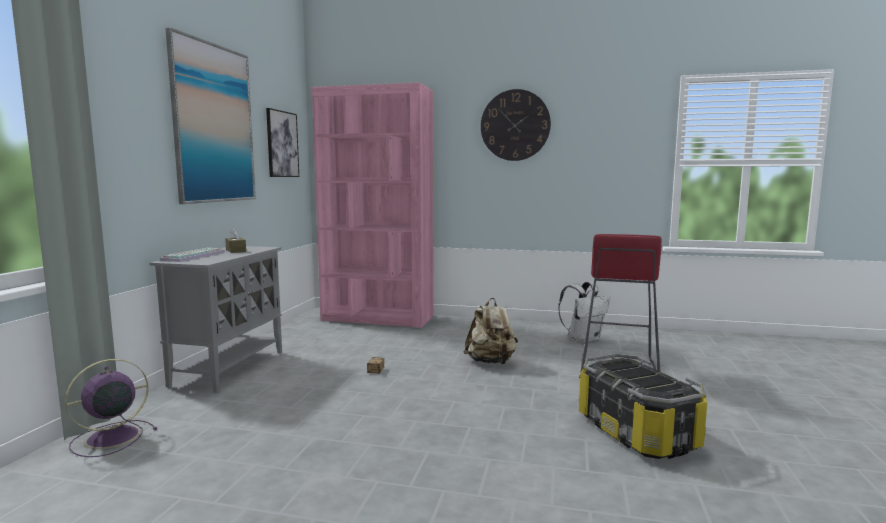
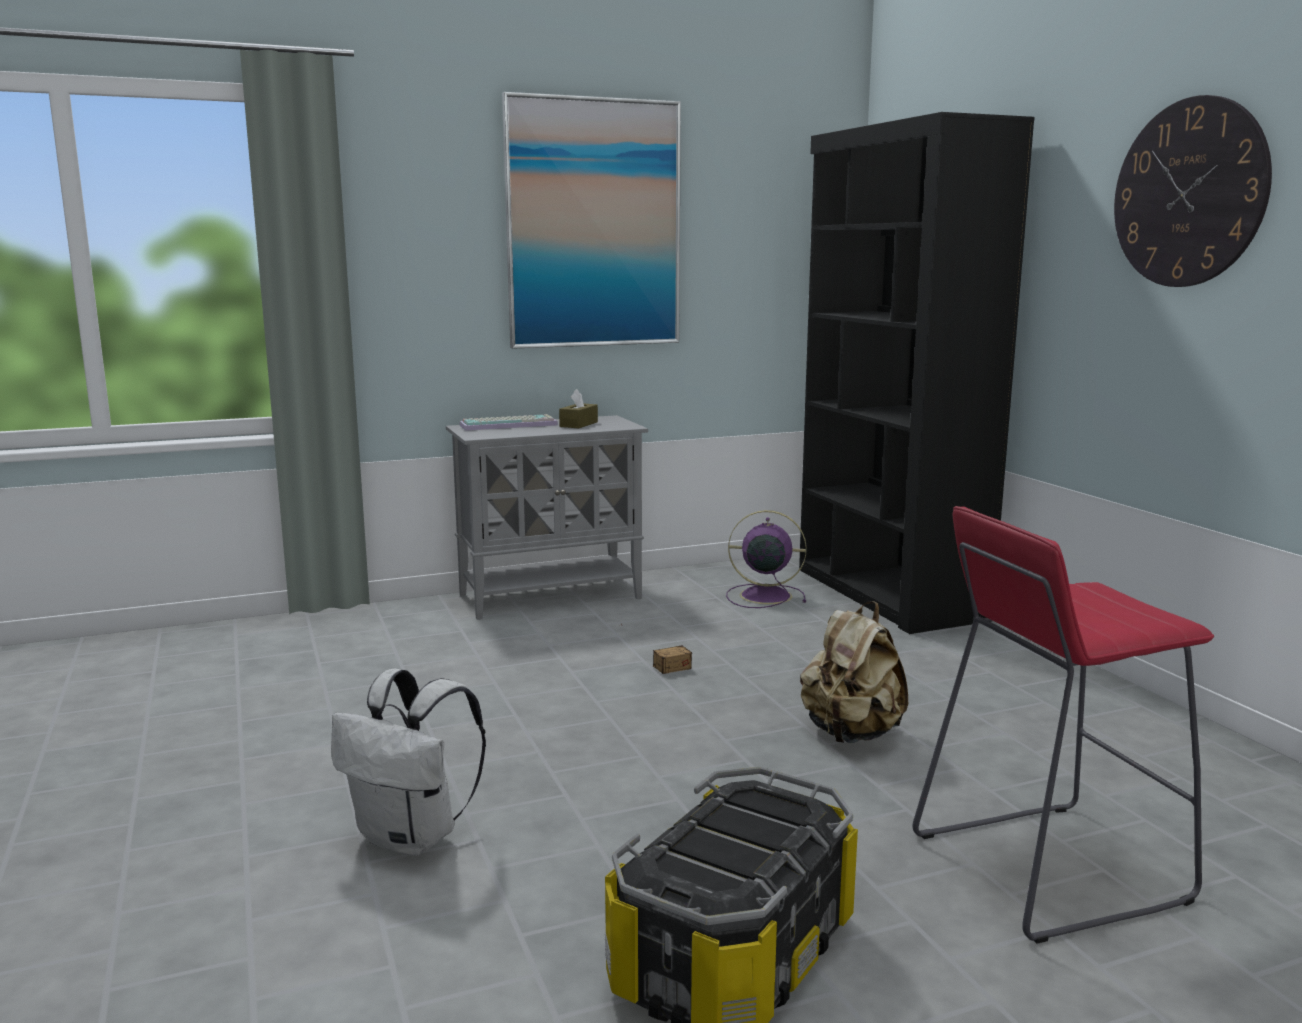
camera: 55 degrees right, 5 degrees up
purple fan [65,359,157,457] -> purple fan moved to [726,510,807,608]
picture [266,108,299,177] -> none
pink bookcase [311,82,434,328] -> black bookcase [799,112,1035,634]
white backpack [558,282,610,343] -> white backpack moved to [331,669,486,856]

